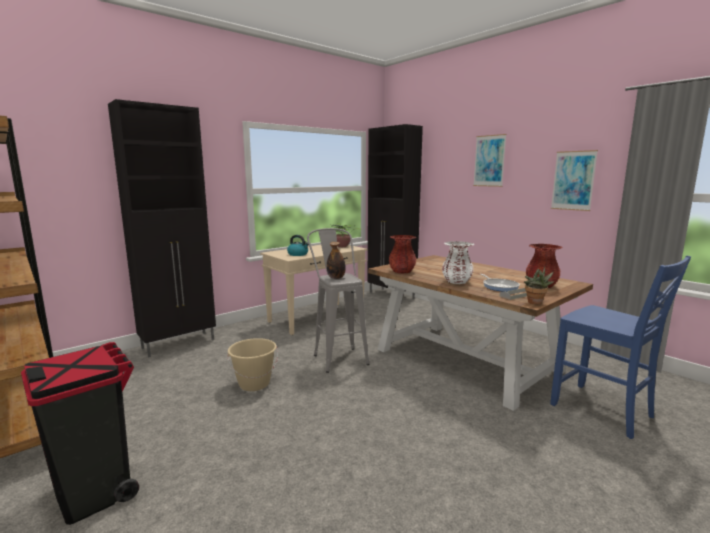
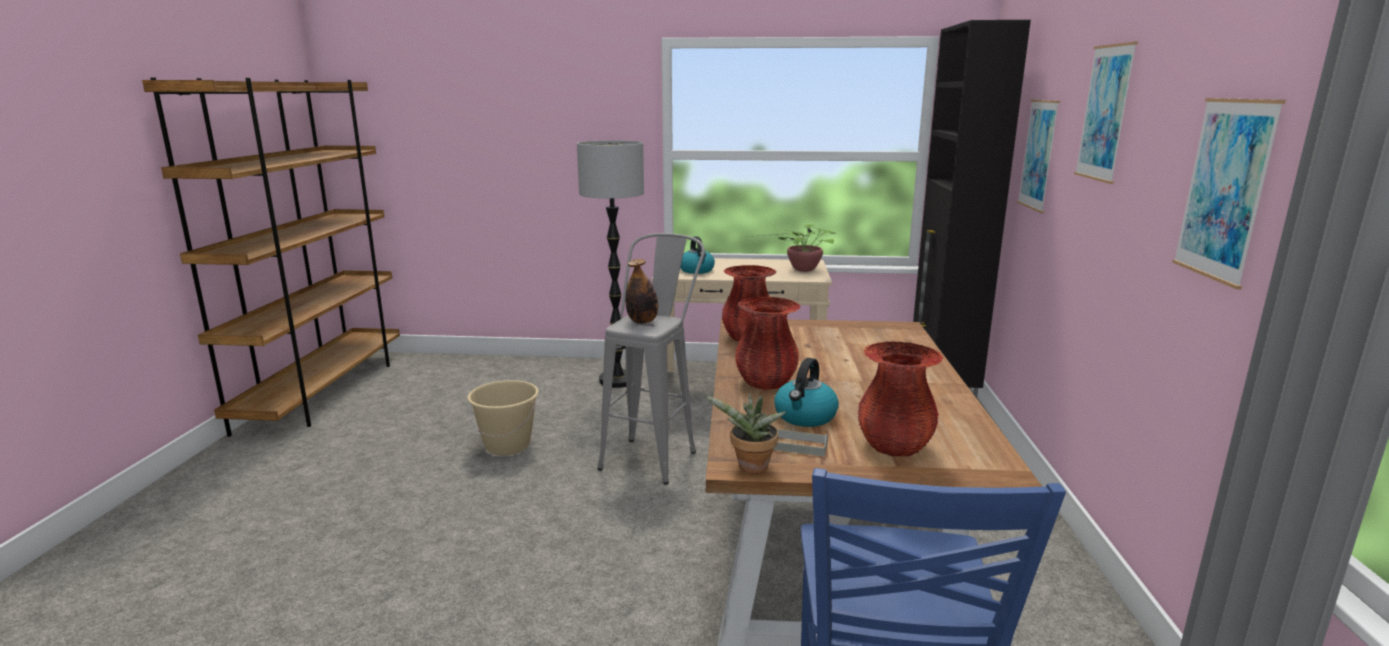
camera: 45 degrees right, 5 degrees up
black trash can [21,342,139,525] -> none
black cabinet [108,99,216,357] -> none
white vase [442,241,474,284] -> red vase [735,297,800,390]
frying pan [480,274,520,291] -> kettle [774,358,839,427]
none -> floor lamp [577,140,644,388]
none -> picture [1017,100,1060,213]

